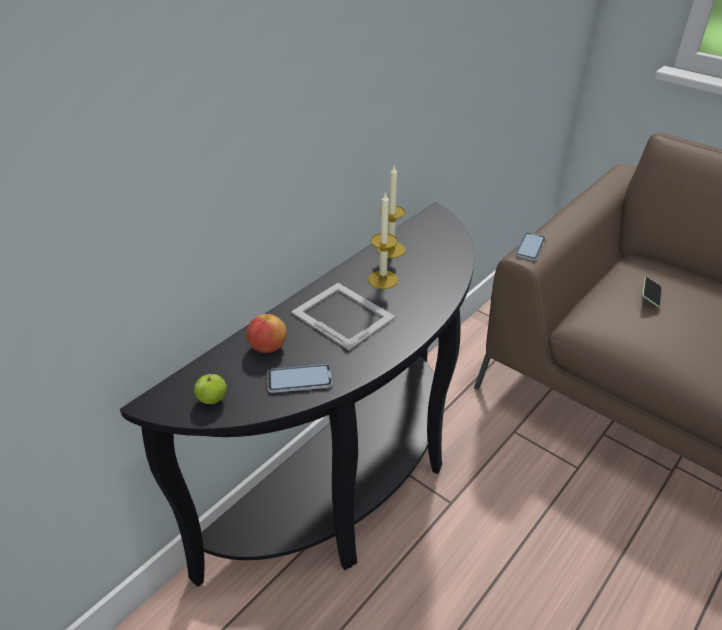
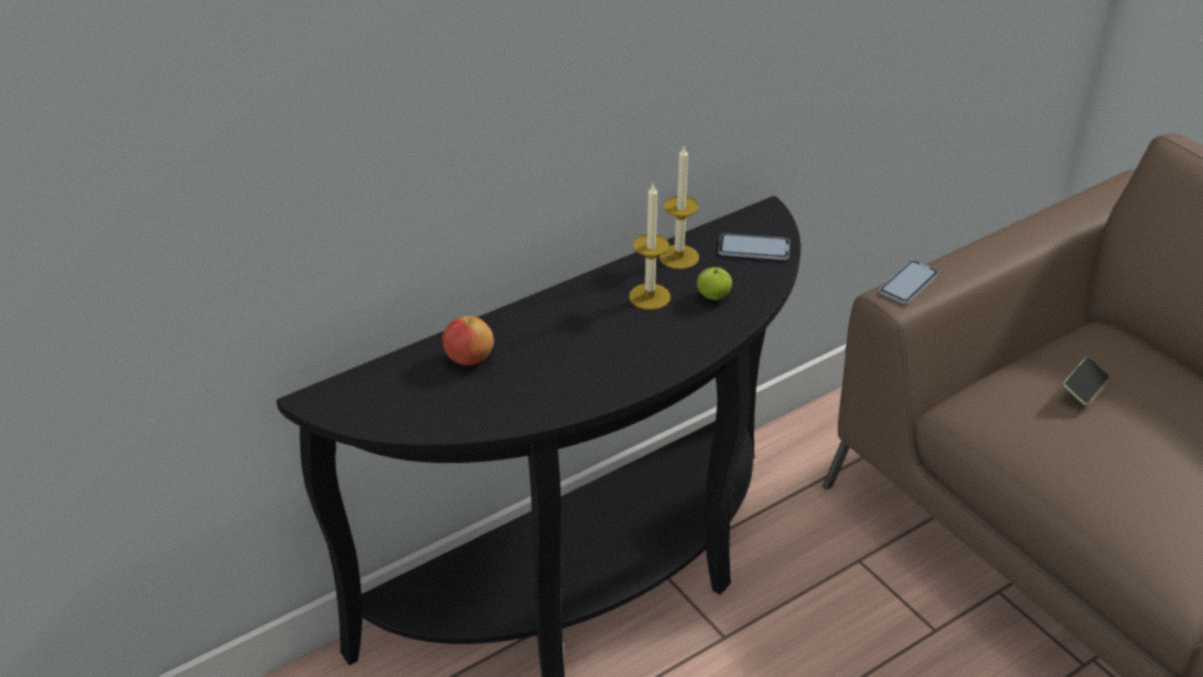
camera: 15 degrees right, 0 degrees up
apple [194,374,227,404] -> apple moved to [697,266,732,300]
phone [267,364,332,393] -> phone moved to [718,233,790,260]
picture frame [291,283,396,351] -> none

